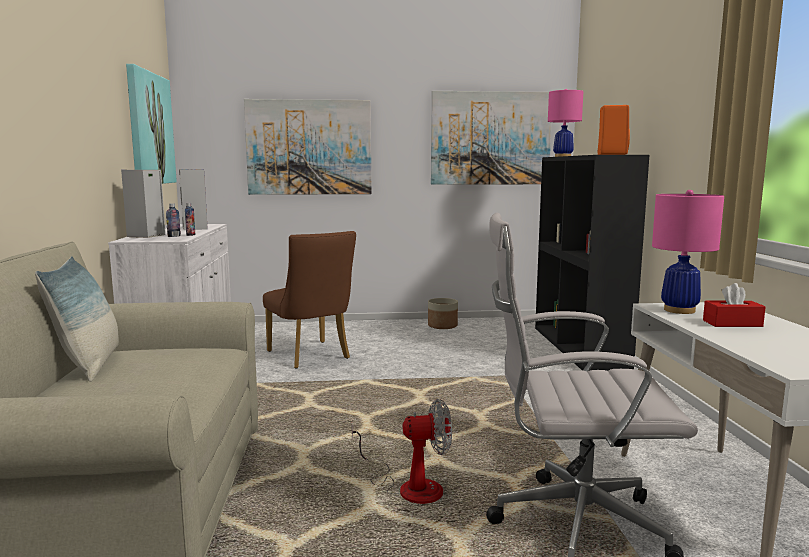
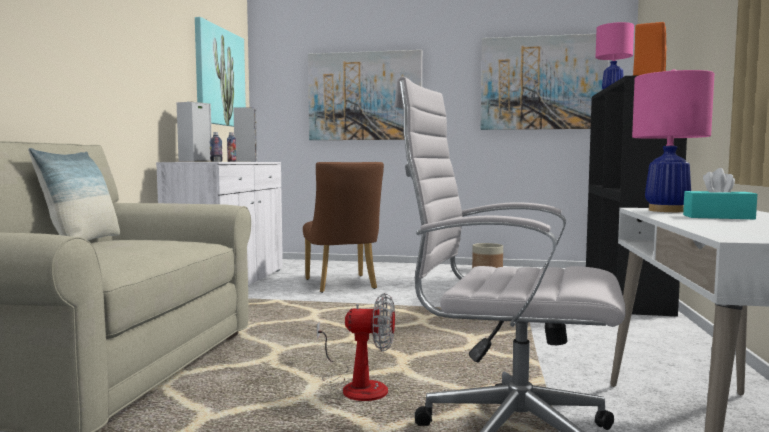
camera: 15 degrees right, 5 degrees down
red tissue box [703,283,766,327] -> turquoise tissue box [683,168,757,219]

